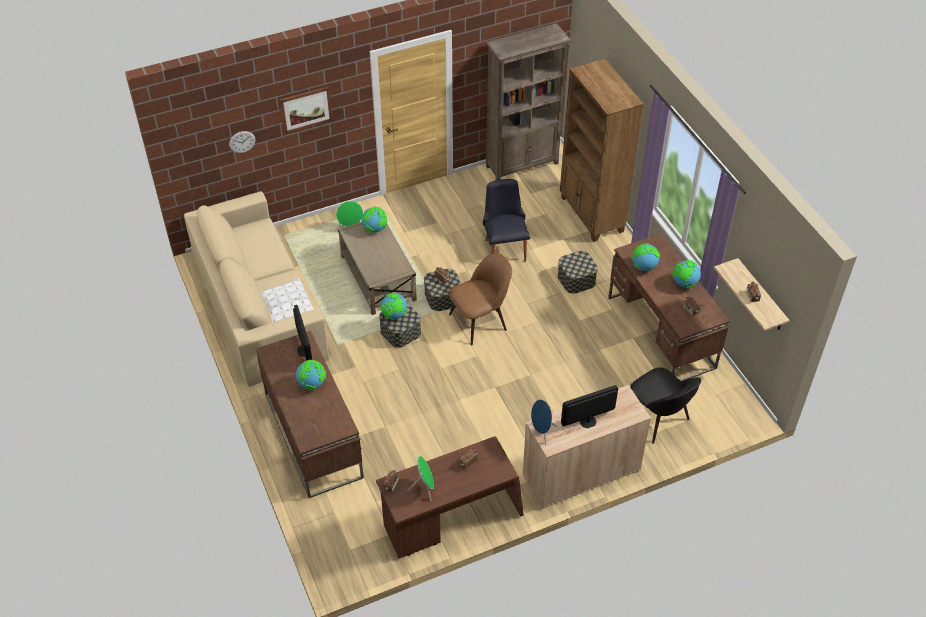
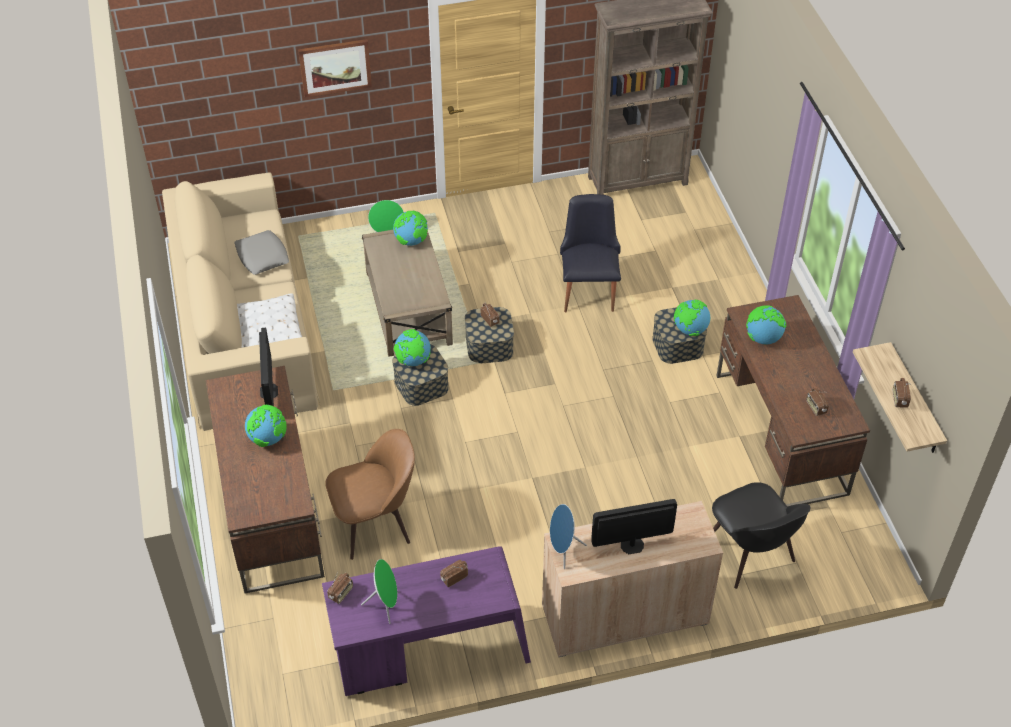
camera: 10 degrees right, 0 degrees up
wall clock [229,131,256,153] -> none
brown desk [376,436,524,559] -> purple desk [322,546,531,696]
brown chair [449,253,512,346] -> brown chair moved to [325,429,415,560]
brown bookcase [560,59,644,242] -> none
globe [672,260,701,288] -> globe moved to [674,300,710,336]
none -> grey pillow [235,230,289,275]

